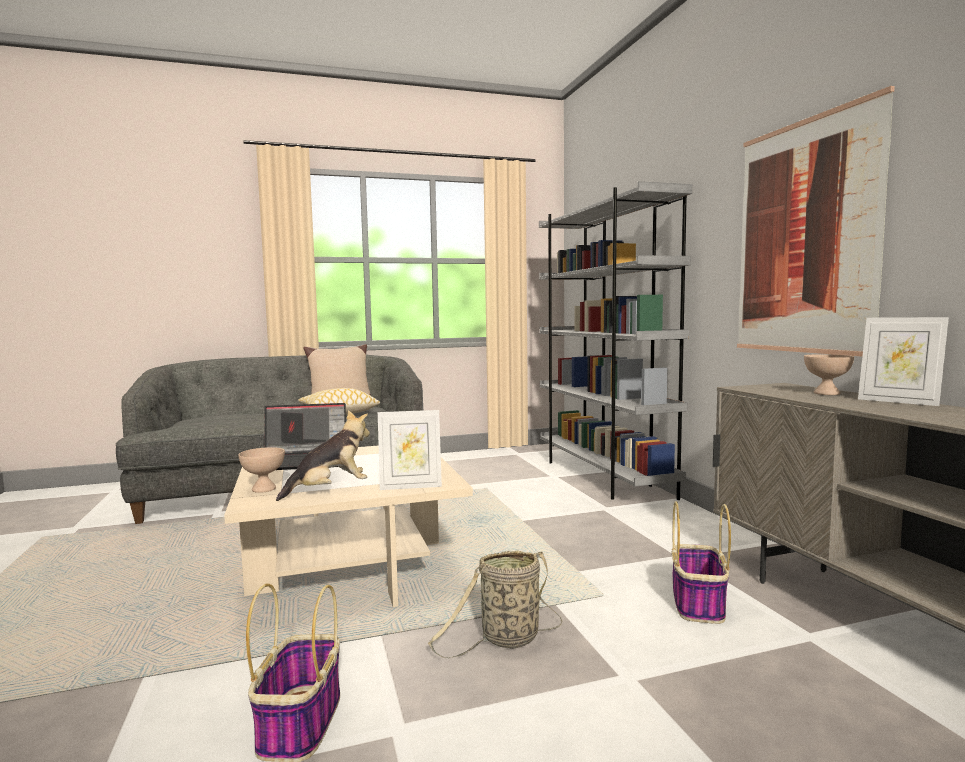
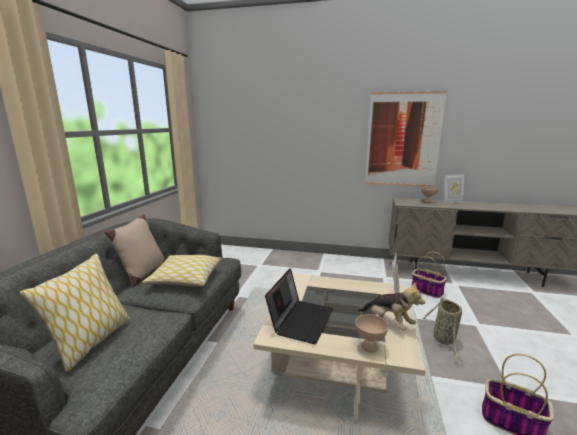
camera: 60 degrees left, 10 degrees up
plush toy [276,410,370,501] -> plush toy turned 135 degrees clockwise [358,282,425,330]
grey bookcase [539,181,692,500] -> none
none -> pillow [19,254,130,372]

